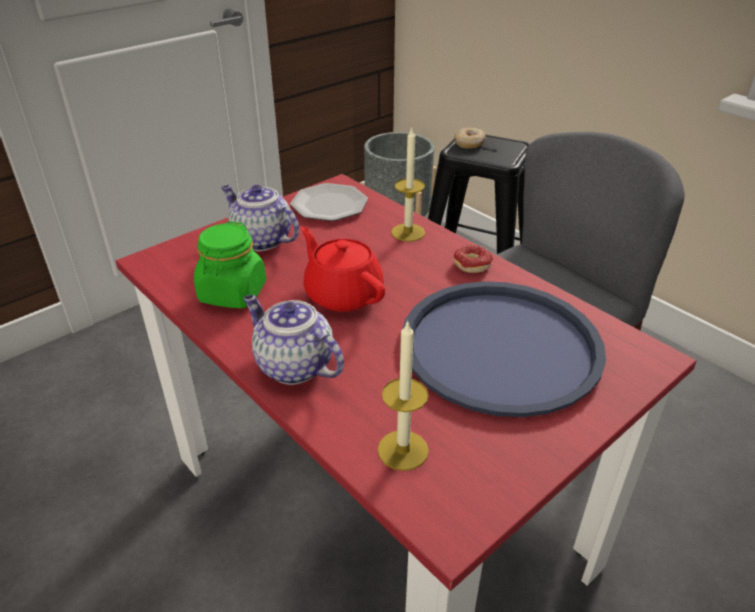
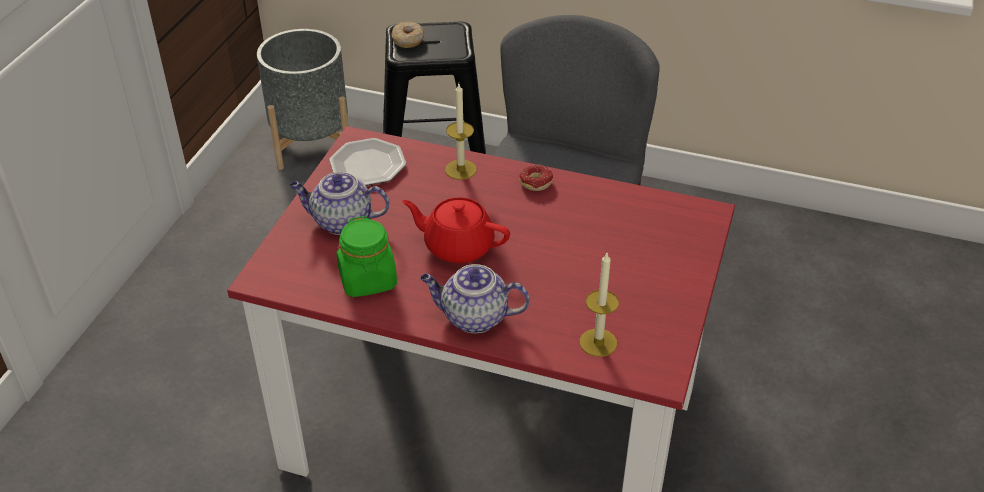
camera: 30 degrees left, 5 degrees up
blue tray [403,281,606,417] -> none

